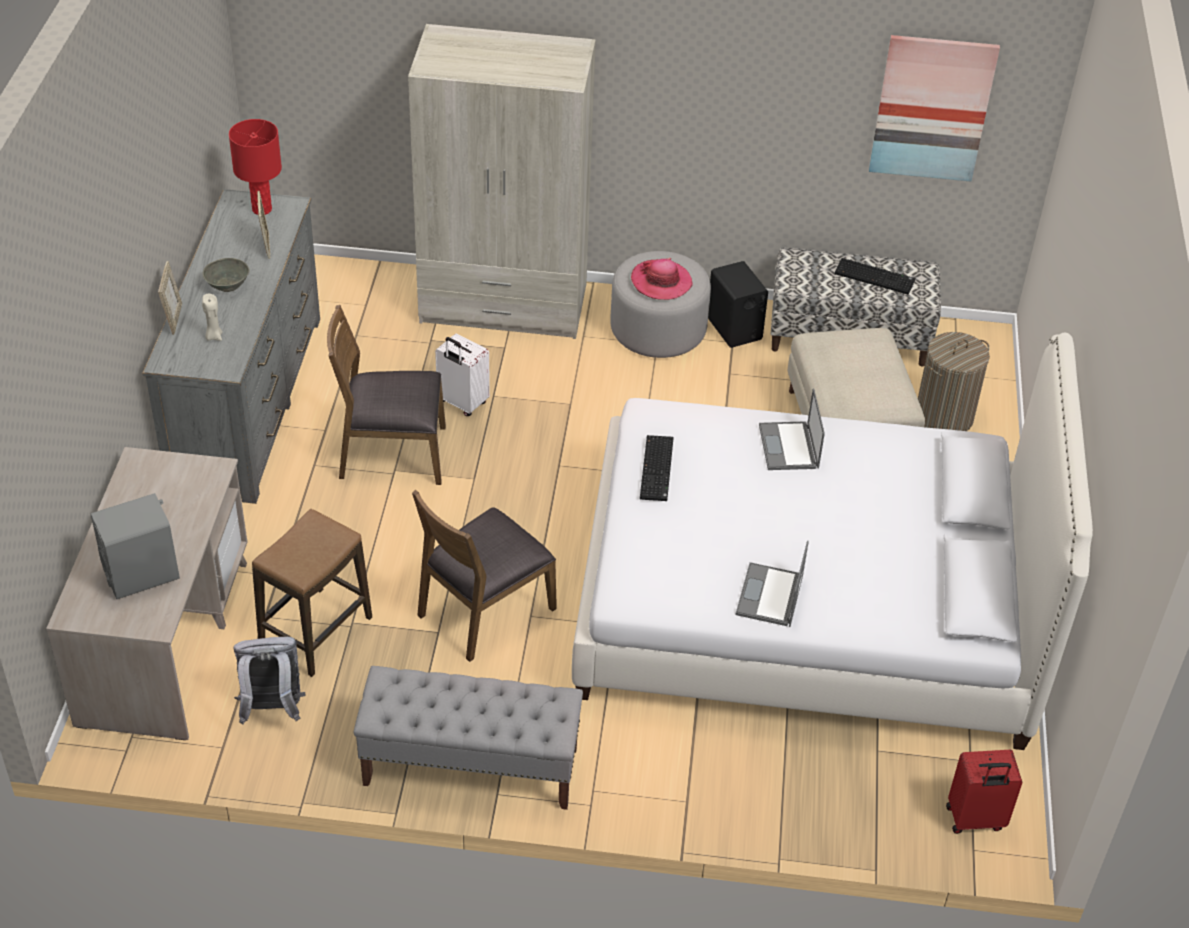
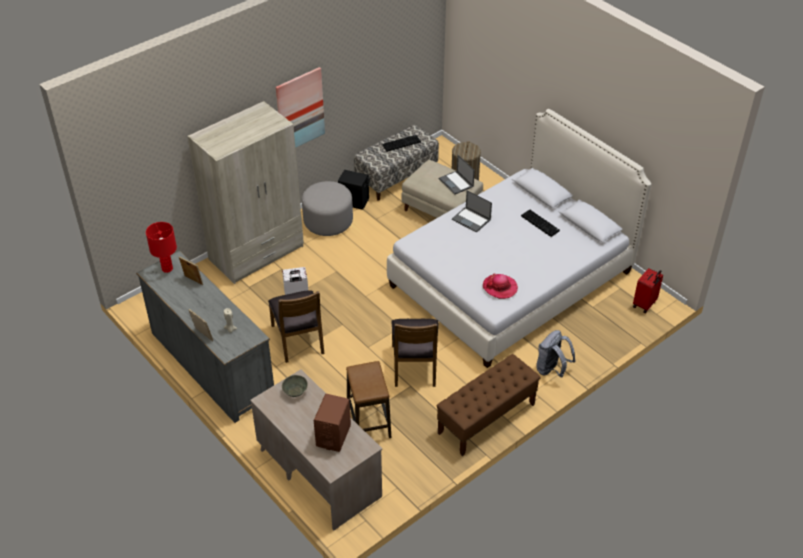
camera: 45 degrees left, 0 degrees up
grey speaker [90,493,180,599] -> brown speaker [314,394,351,452]
grey bowl [203,258,250,292] -> grey bowl moved to [282,375,308,397]
grey backpack [234,637,305,725] -> grey backpack moved to [536,330,576,377]
brown chair [327,305,446,485] -> brown chair turned 60 degrees counterclockwise [268,290,324,363]
grey bench [354,666,583,810] -> brown bench [436,354,541,456]
hat [631,258,693,300] -> hat moved to [483,274,518,299]
keyboard [640,435,673,501] -> keyboard moved to [521,209,560,237]
laptop [736,540,809,627] -> laptop moved to [439,155,475,194]
picture [869,35,1000,182] -> picture moved to [276,67,325,148]

